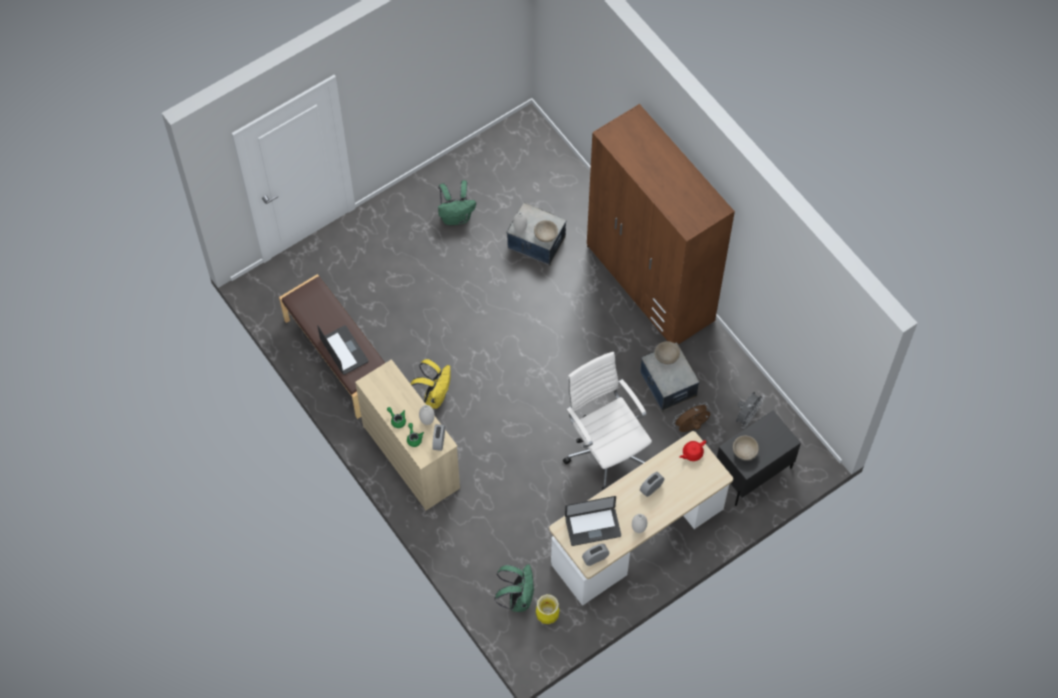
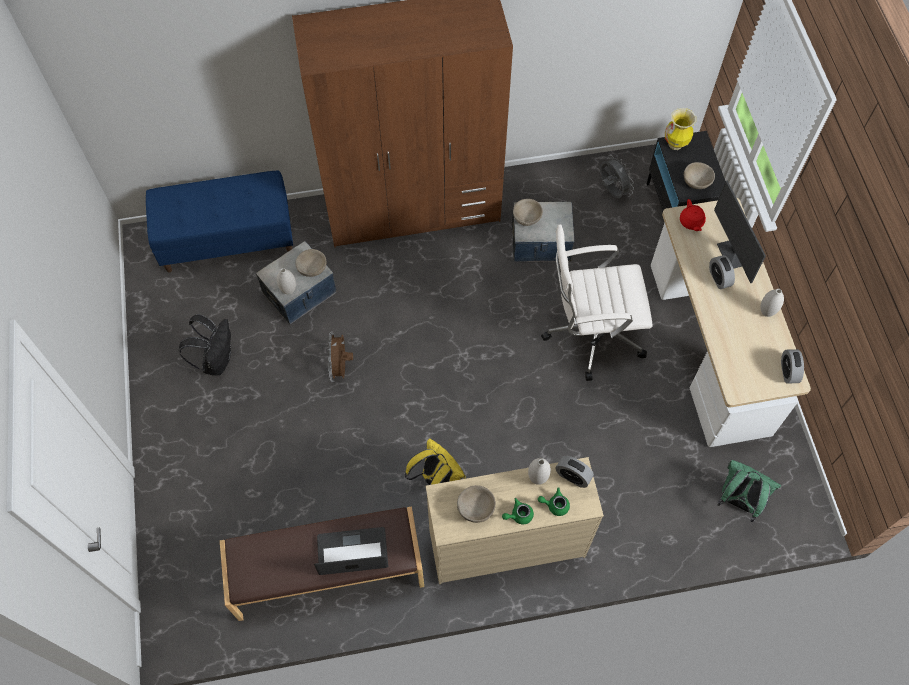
camera: 65 degrees left, 0 degrees up
green backpack [438,180,476,225] -> black backpack [179,314,231,375]
vase [536,594,560,624] -> vase moved to [665,108,696,150]
laptop [565,496,621,546] -> none
brown fan [673,402,710,432] -> brown fan moved to [328,332,353,382]
none -> blue bench [146,171,293,273]
none -> beige bowl [457,485,496,523]
none -> monitor [714,181,766,283]

